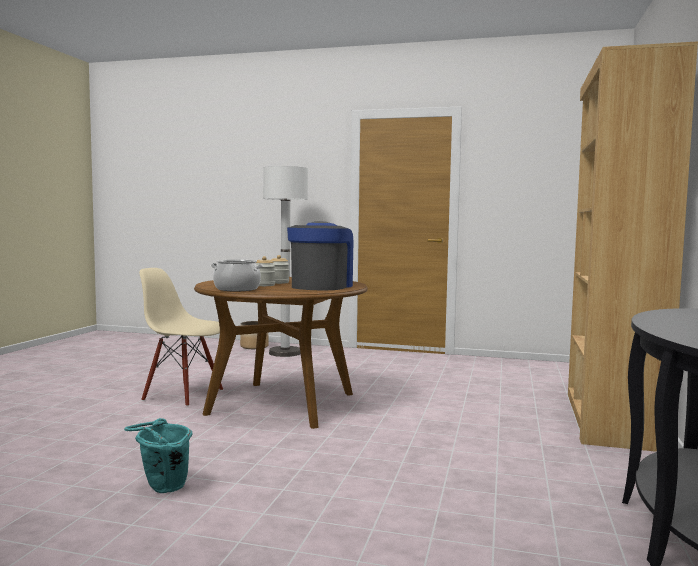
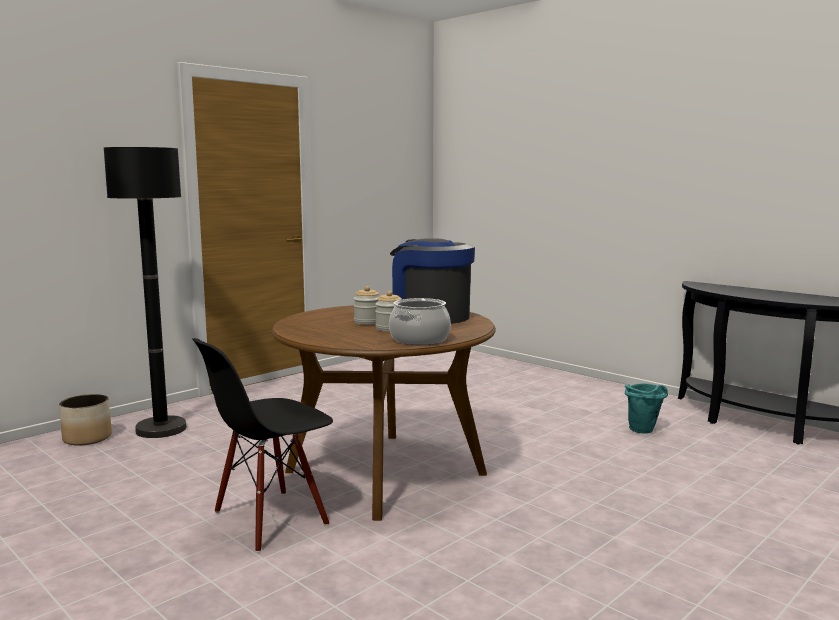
camera: 60 degrees left, 5 degrees up
turquoise bucket [124,418,193,493] -> turquoise bucket moved to [625,383,668,434]
beige chair [139,268,223,407] -> black chair [192,338,333,553]
white floor lamp [263,166,308,357] -> black floor lamp [104,147,187,438]
brown bookcase [568,41,698,452] -> none

